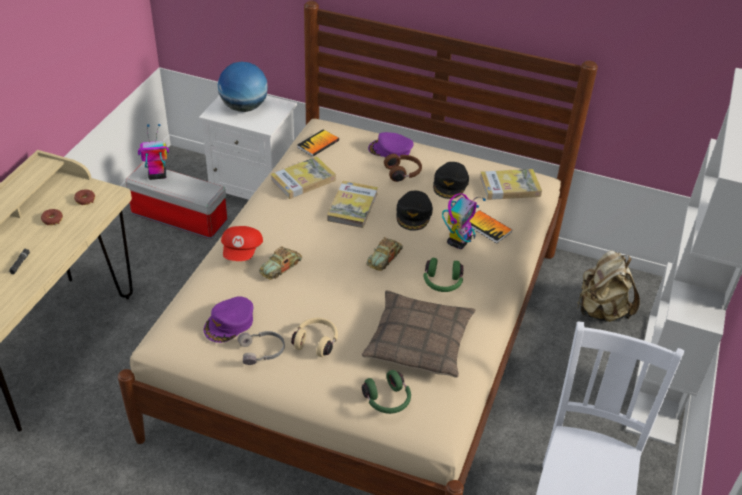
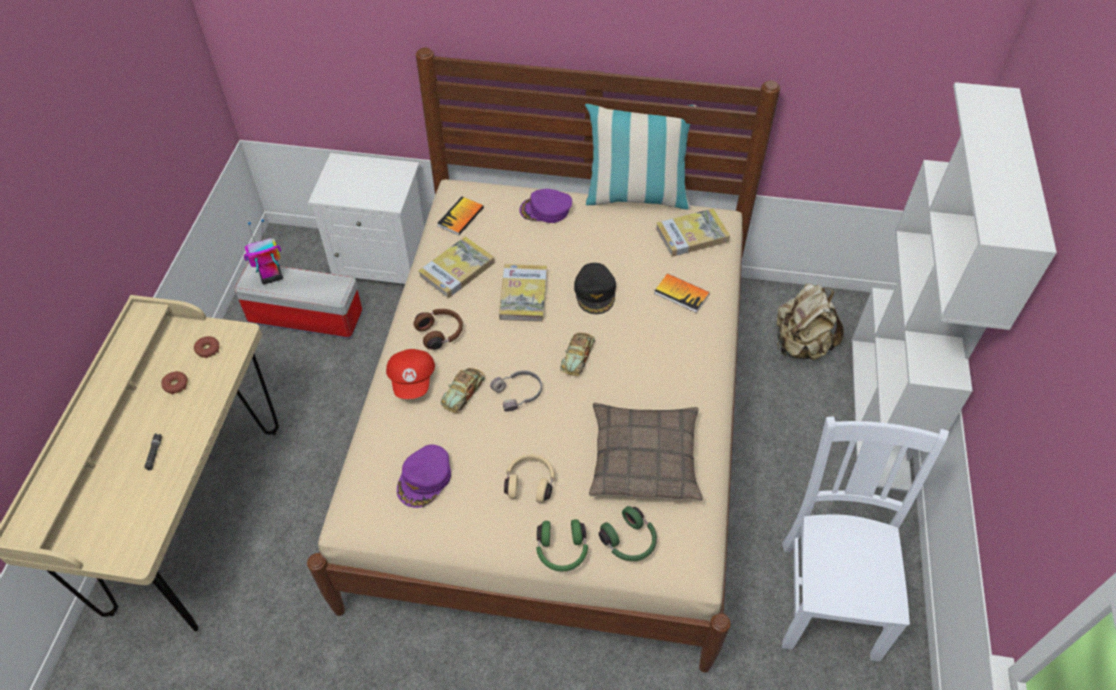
camera: 10 degrees left, 10 degrees up
globe [218,62,268,112] -> none
grey headphones [238,331,285,365] -> grey headphones moved to [490,371,542,412]
brown headphones [384,154,422,182] -> brown headphones moved to [413,309,463,350]
green headphones [424,258,464,292] -> green headphones moved to [536,519,588,572]
black cap [433,162,469,199] -> none
toy robot [442,193,486,249] -> none
none -> pillow [585,104,696,210]

